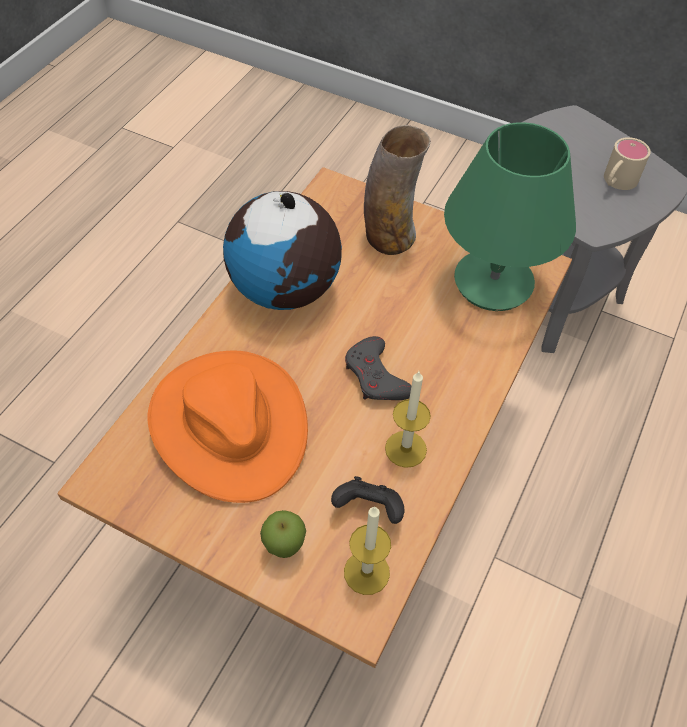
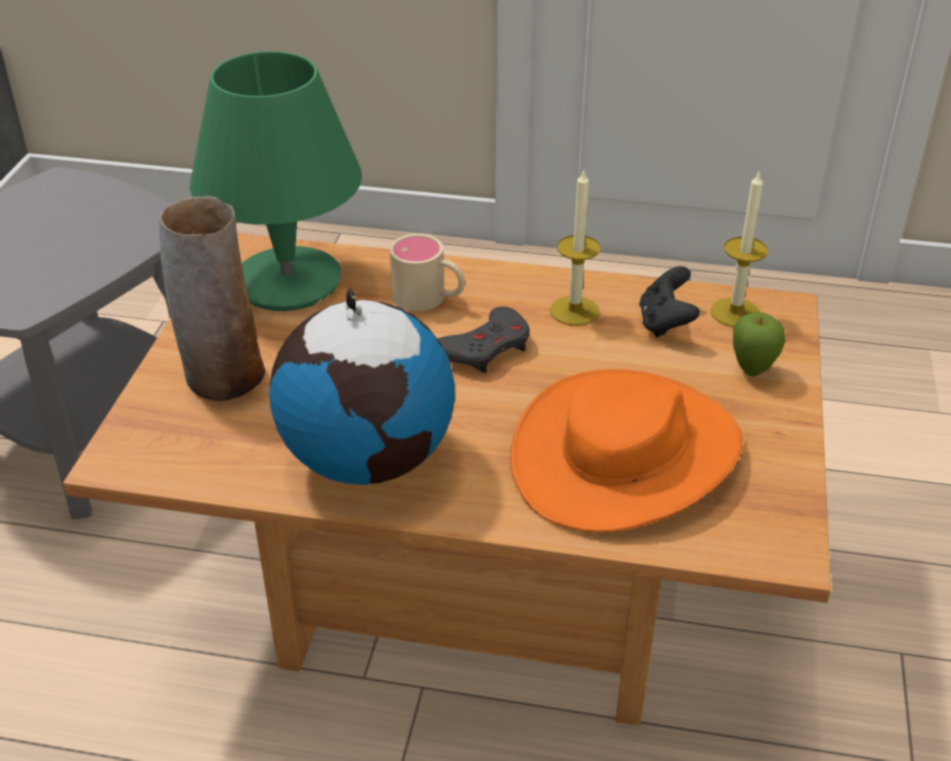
camera: 105 degrees left, 15 degrees down
beige mug [604,137,651,190] -> beige mug moved to [390,234,465,312]

